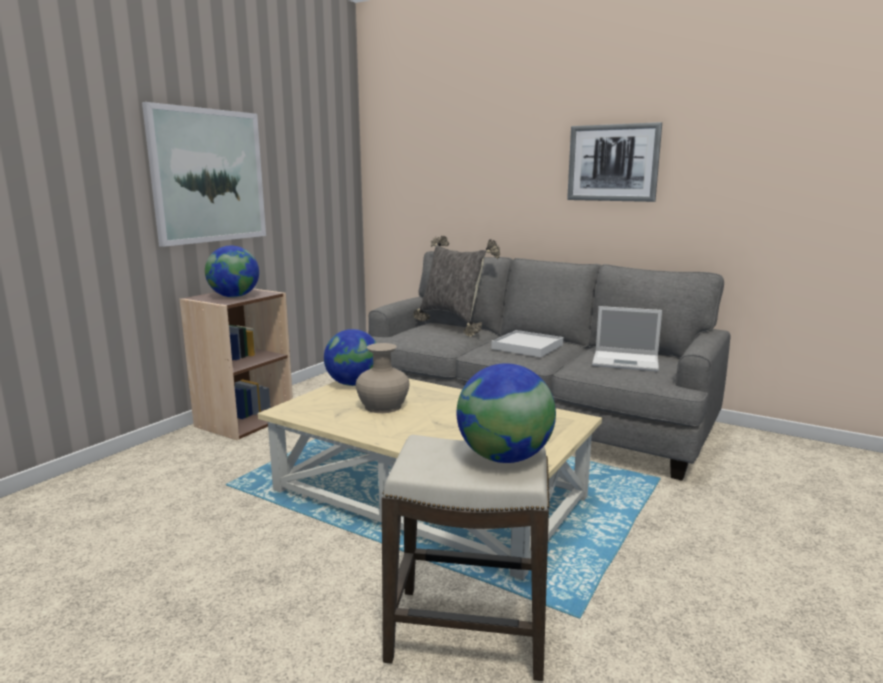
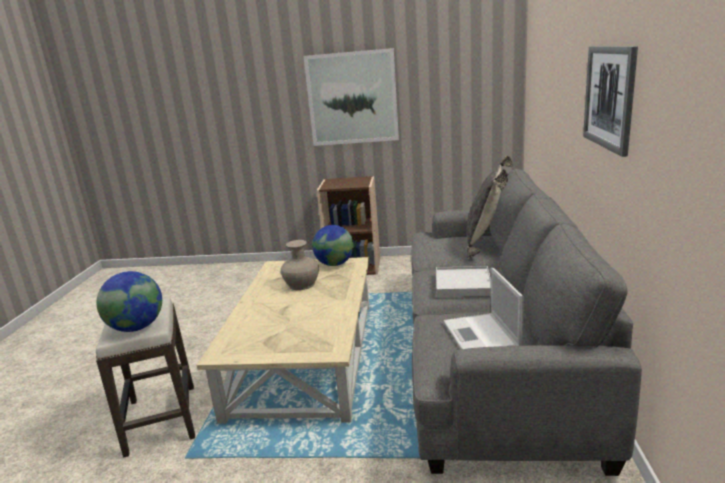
camera: 65 degrees right, 5 degrees up
globe [205,246,259,297] -> none

